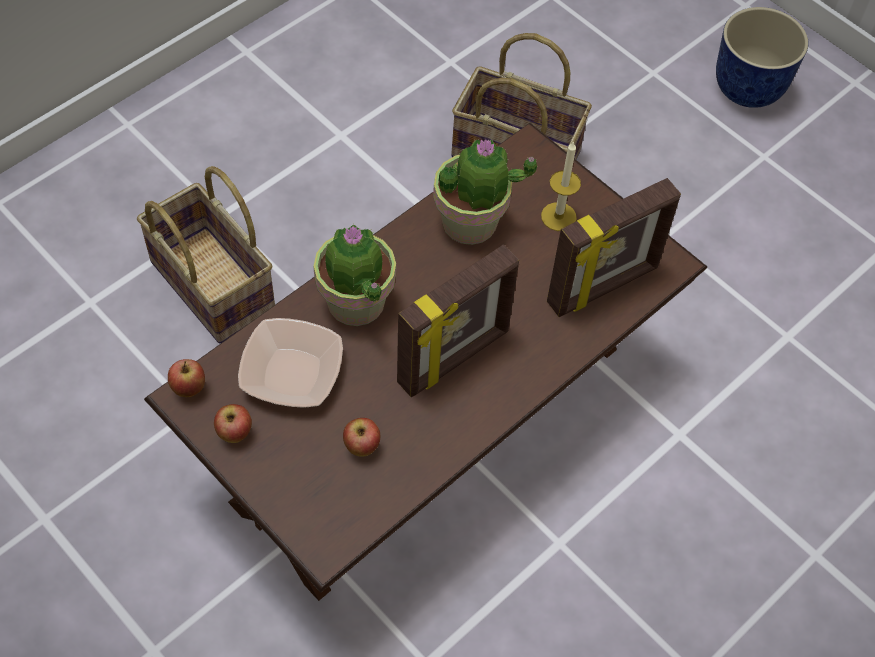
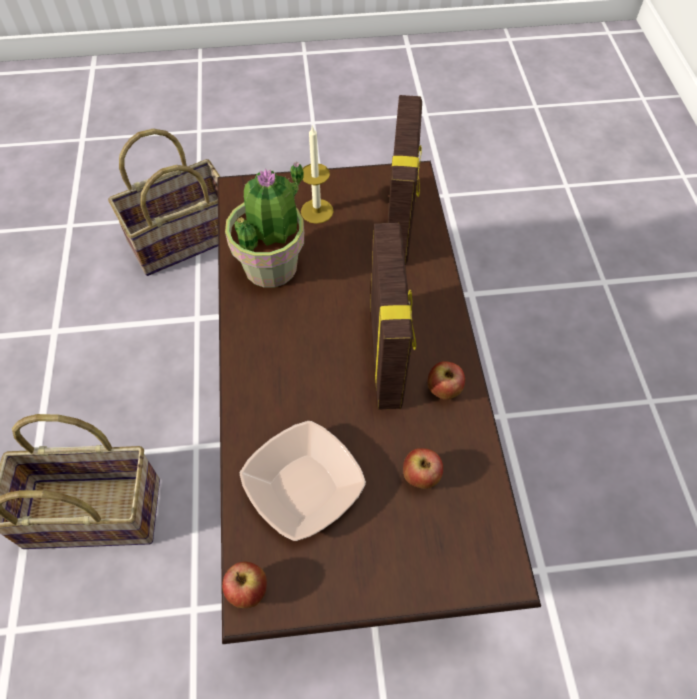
camera: 50 degrees left, 0 degrees up
apple [214,404,252,443] -> apple moved to [428,361,465,400]
potted plant [313,223,396,326] -> none
planter [716,7,808,108] -> none

